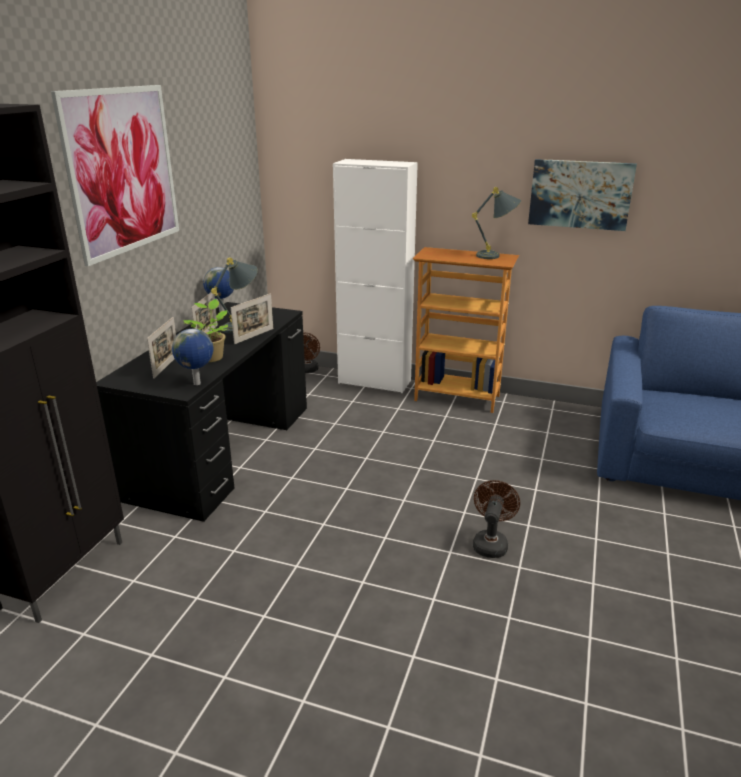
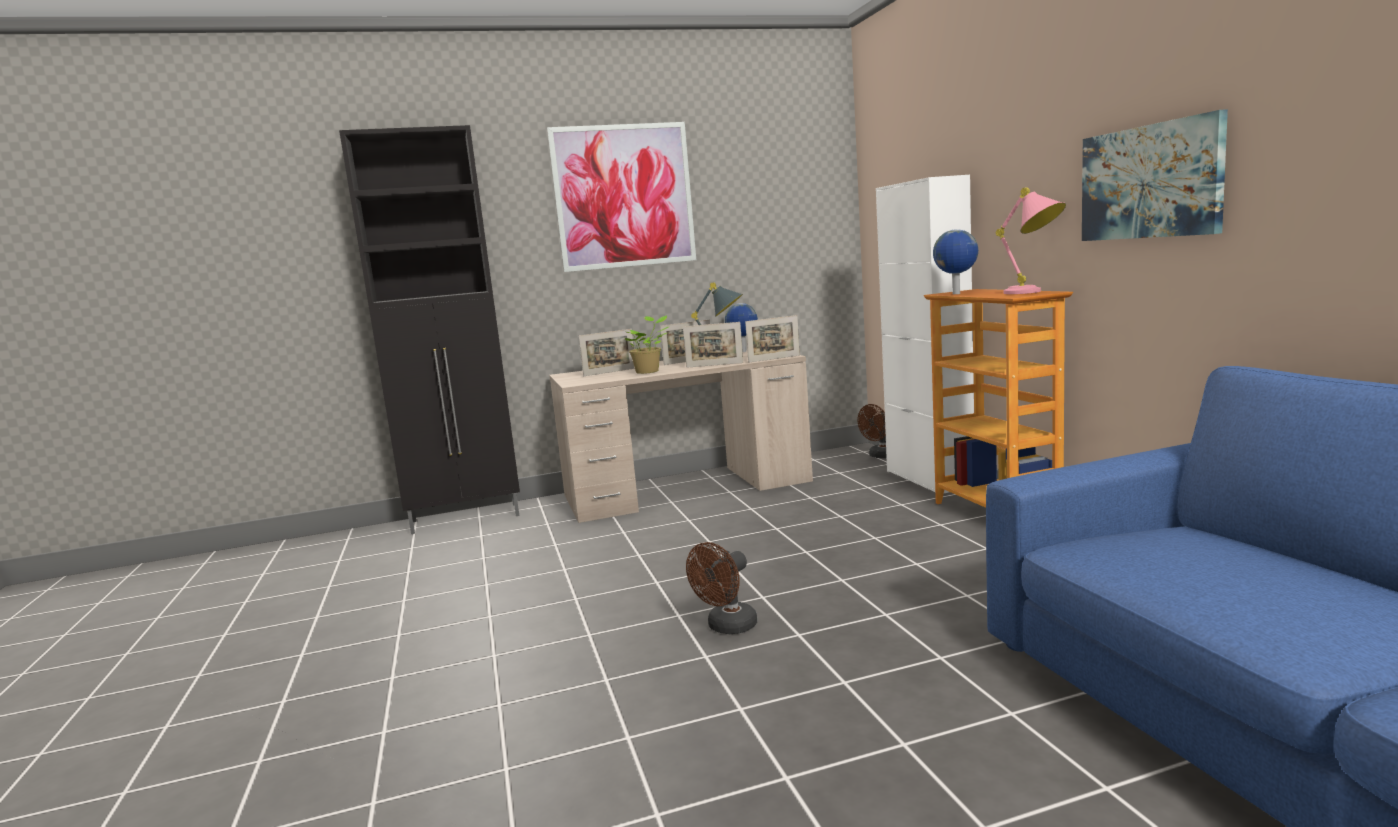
camera: 55 degrees right, 15 degrees down
black desk [96,302,307,522] -> beige desk [549,350,813,523]
globe [172,329,213,385] -> globe moved to [933,229,978,294]
grey table lamp [472,187,521,259] -> pink table lamp [996,188,1066,294]
brown fan [473,480,520,558] -> brown fan turned 150 degrees clockwise [686,542,757,634]
none -> picture frame [745,315,800,362]

